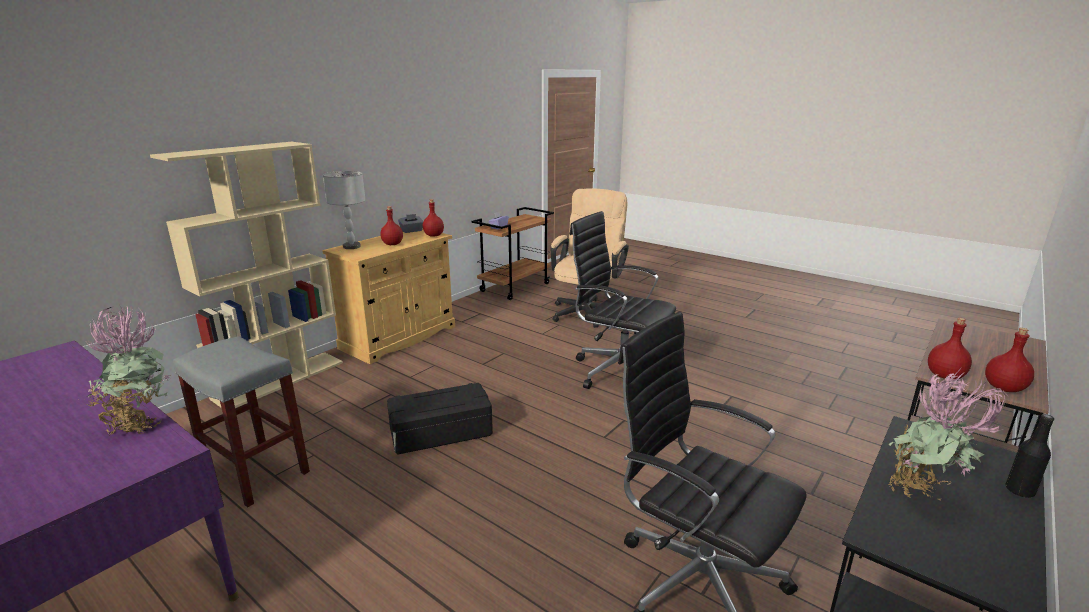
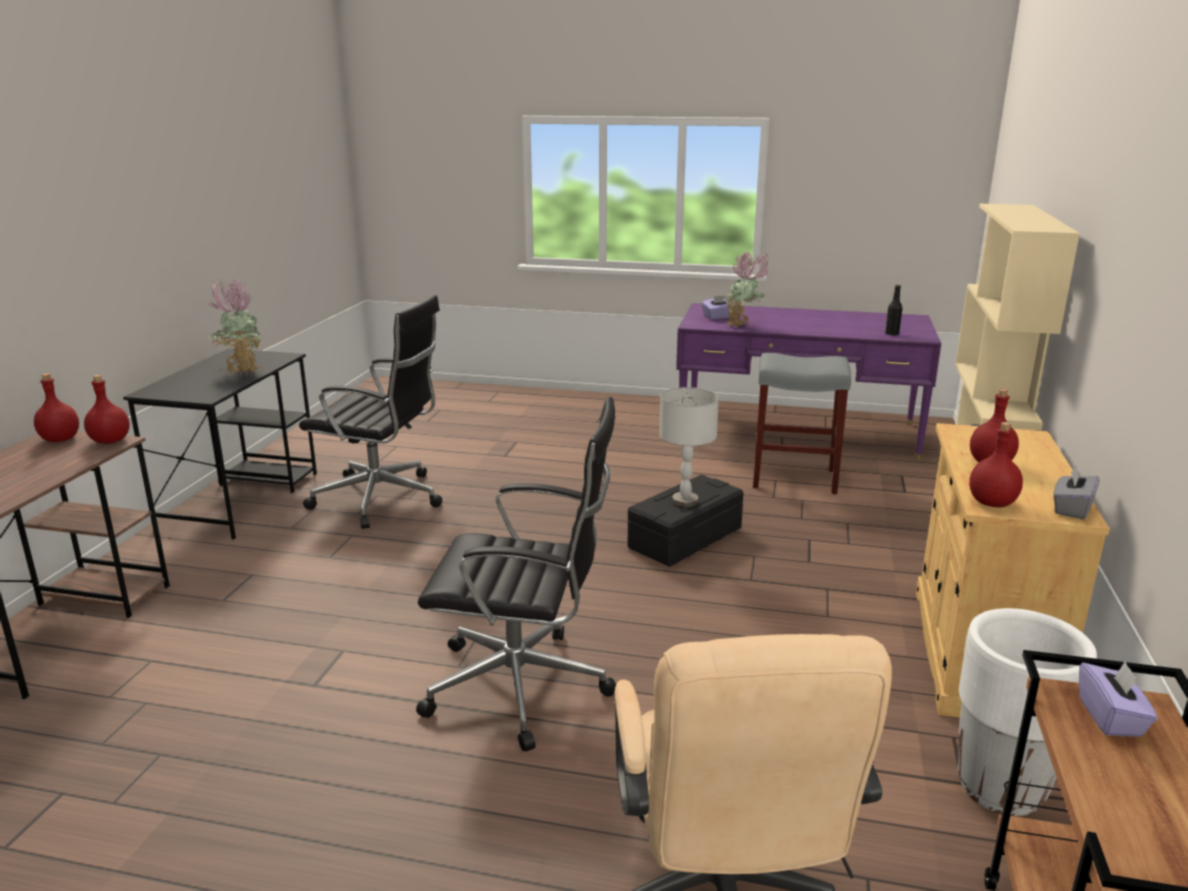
camera: 155 degrees right, 0 degrees up
grey table lamp [323,171,365,249] -> grey table lamp moved to [659,387,719,507]
black bottle [1005,414,1054,498] -> black bottle moved to [885,285,902,336]
none -> purple tissue box [702,295,731,320]
none -> white planter [958,608,1097,816]

